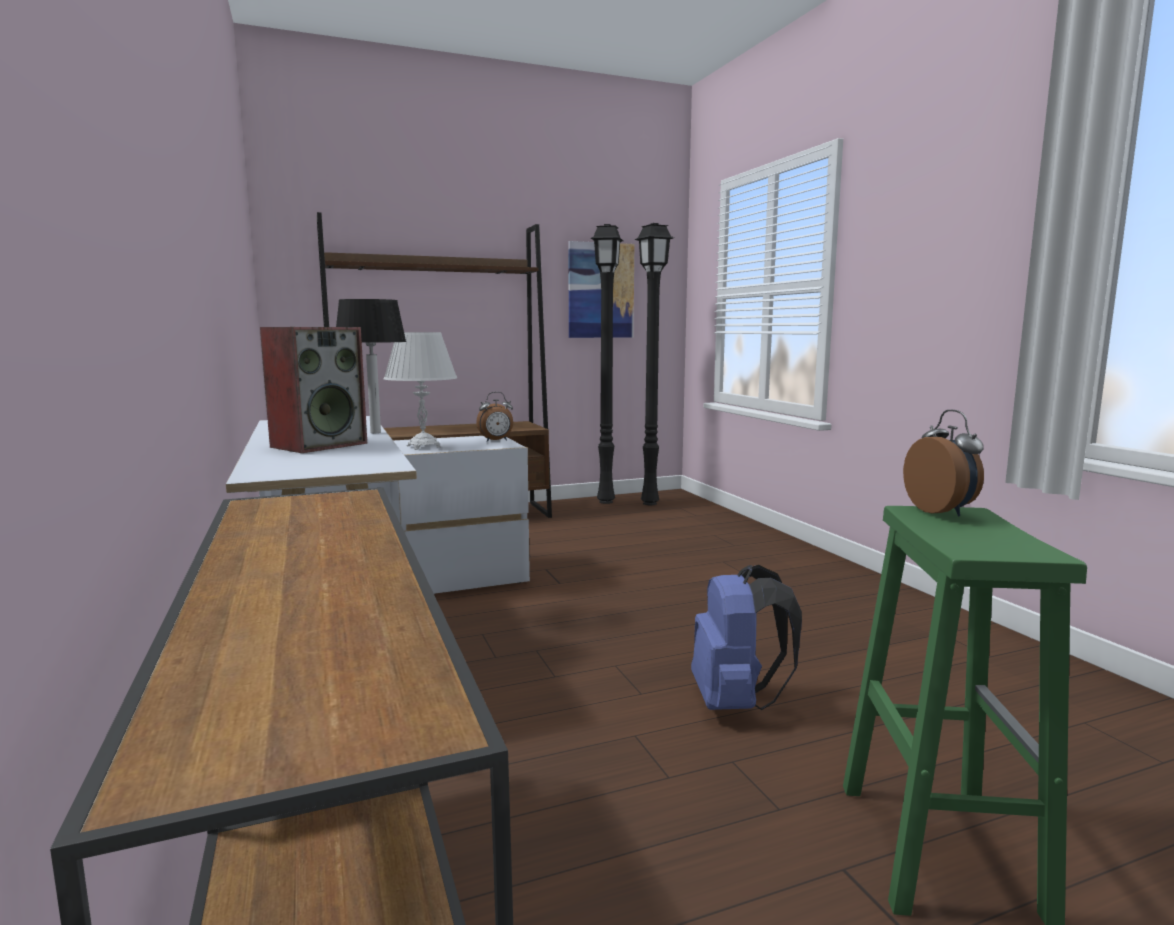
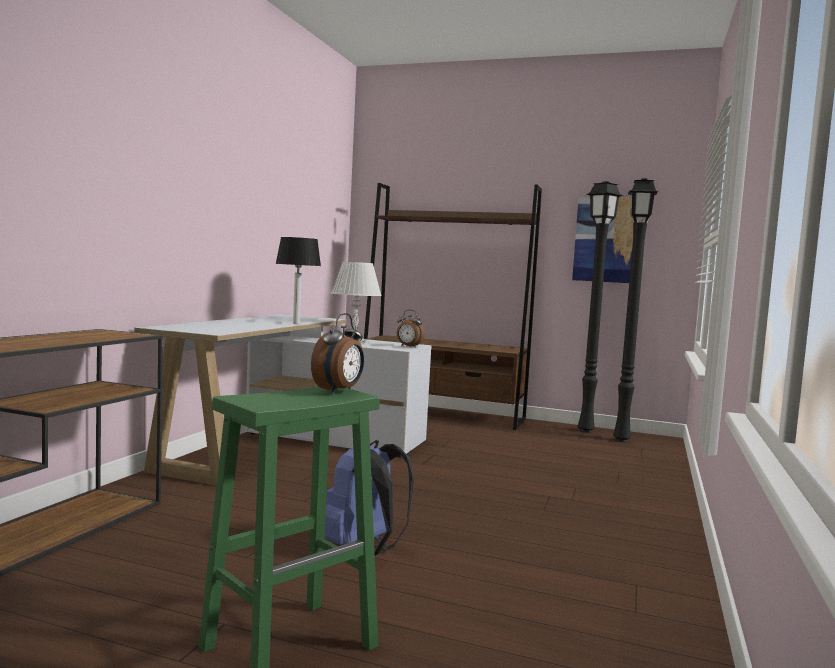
camera: 40 degrees right, 5 degrees down
speaker [260,327,367,453] -> none

